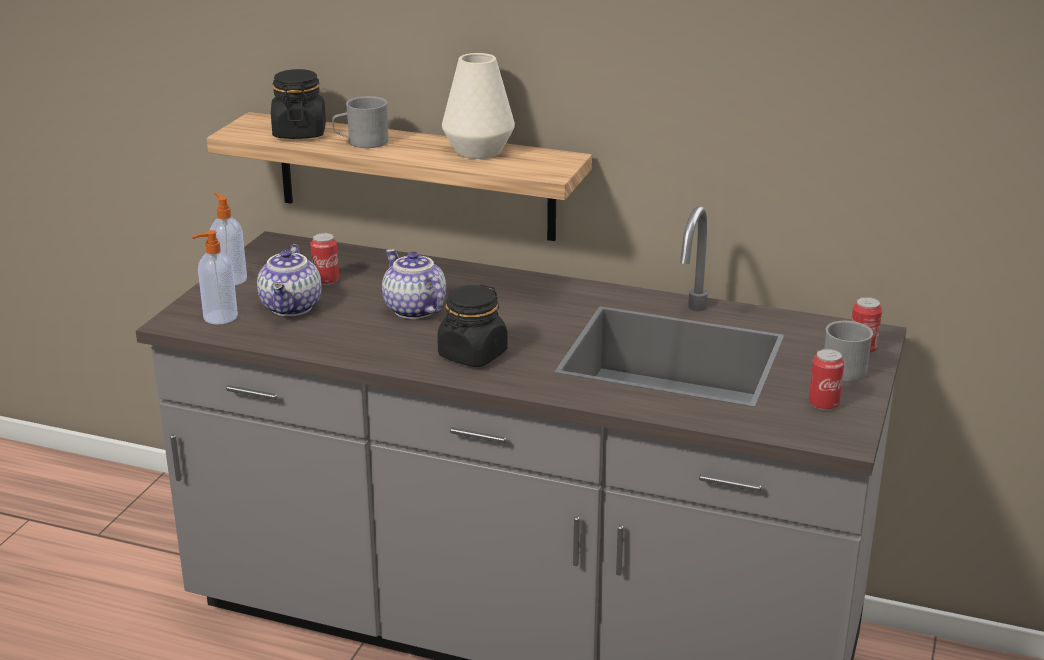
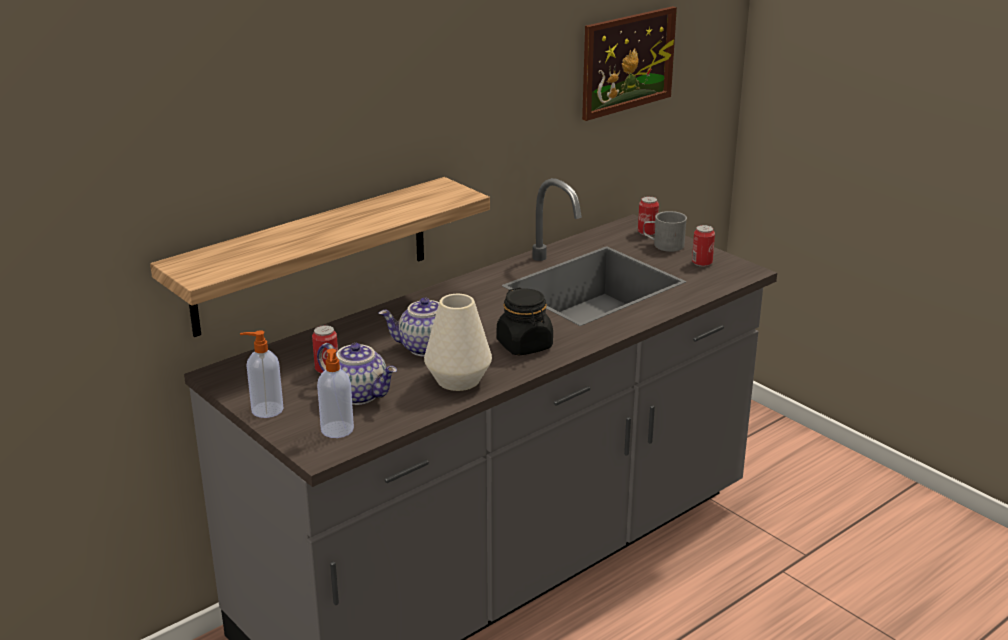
camera: 60 degrees left, 0 degrees up
black jar [271,69,326,139] -> none
grey mug [332,96,388,148] -> none
white vase [442,53,515,159] -> white vase moved to [424,294,492,391]
none -> picture [582,6,677,121]

